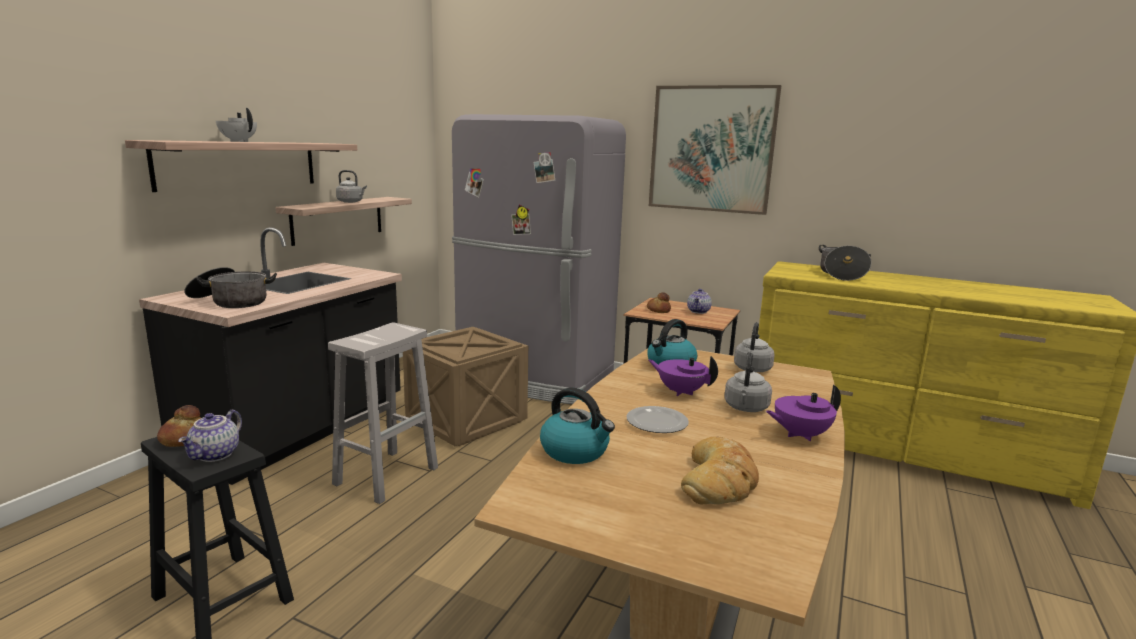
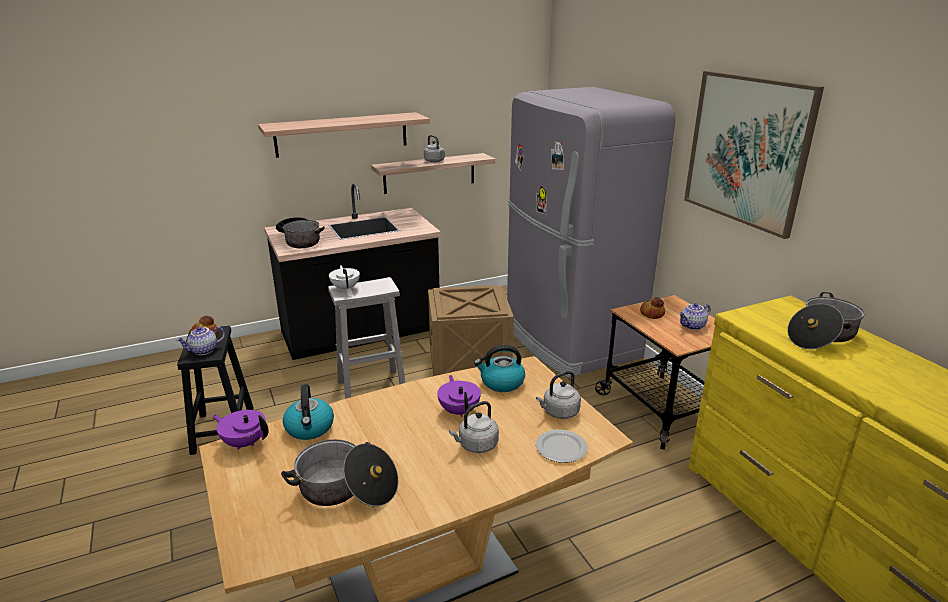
camera: 40 degrees right, 10 degrees up
white teapot [216,108,257,142] -> white teapot moved to [329,265,360,291]
plate [626,406,689,433] -> plate moved to [536,429,588,463]
bread [681,436,759,504] -> cooking pot [281,439,398,507]
purple teapot [766,385,841,441] -> purple teapot moved to [212,410,269,450]

